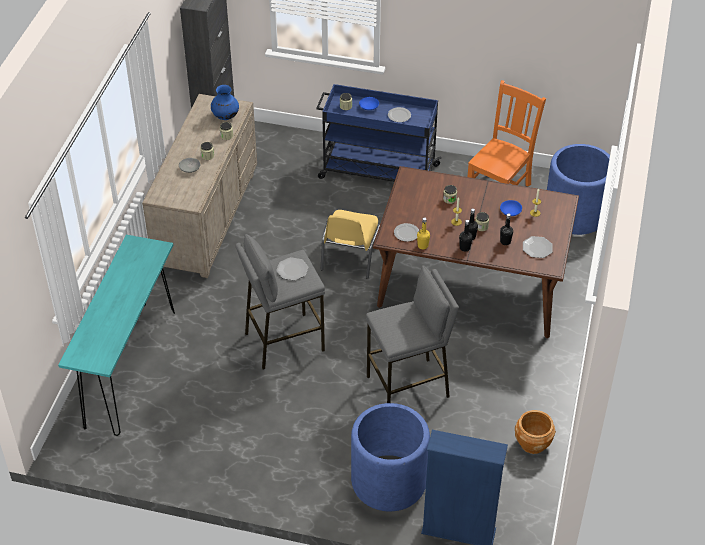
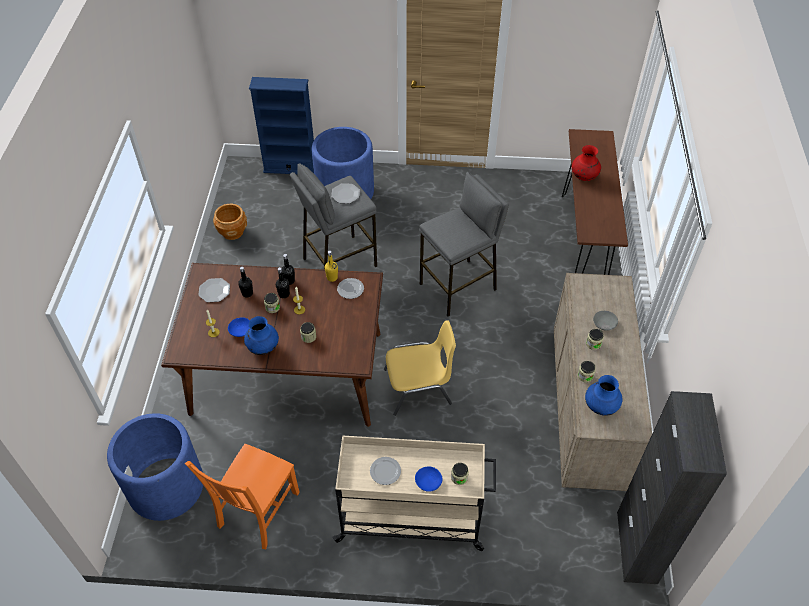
camera: 170 degrees right, 5 degrees up
turquoise console table [58,235,175,436] -> brown console table [562,129,628,275]
plate [276,257,308,280] -> plate moved to [331,183,360,203]
blue cart [316,84,442,182] -> beige cart [332,435,496,551]
yellow chair [321,210,380,279] -> yellow chair turned 75 degrees clockwise [384,321,456,416]
none -> blue vase [244,316,279,355]
none -> red vase [572,145,601,181]

